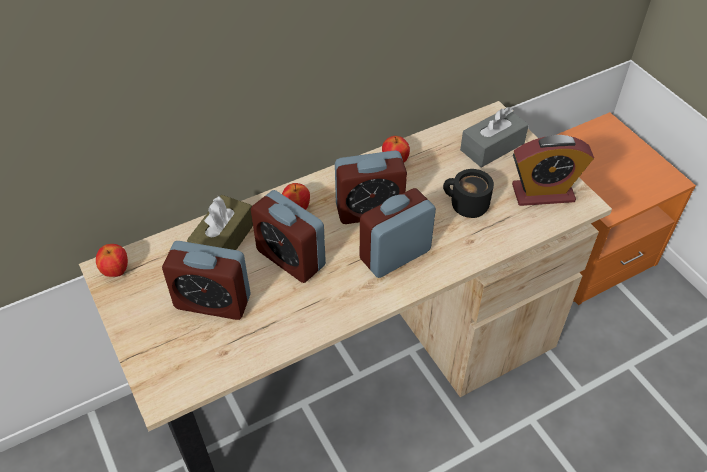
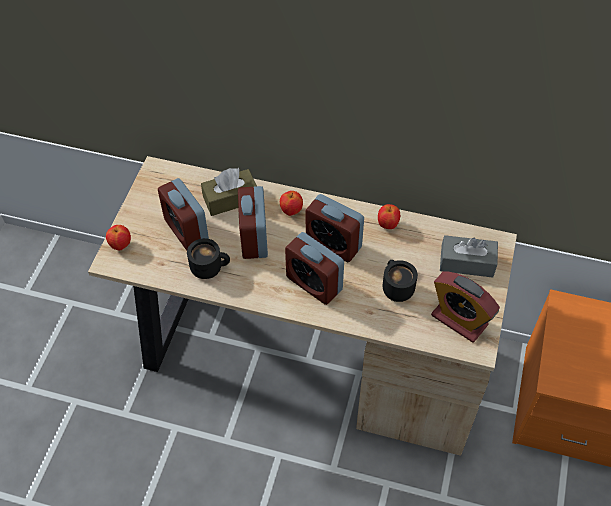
camera: 45 degrees right, 5 degrees up
apple [96,244,128,277] -> apple moved to [106,225,131,251]
alarm clock [360,188,436,278] -> alarm clock turned 150 degrees counterclockwise [285,232,344,305]
none -> black mug [187,238,230,279]

